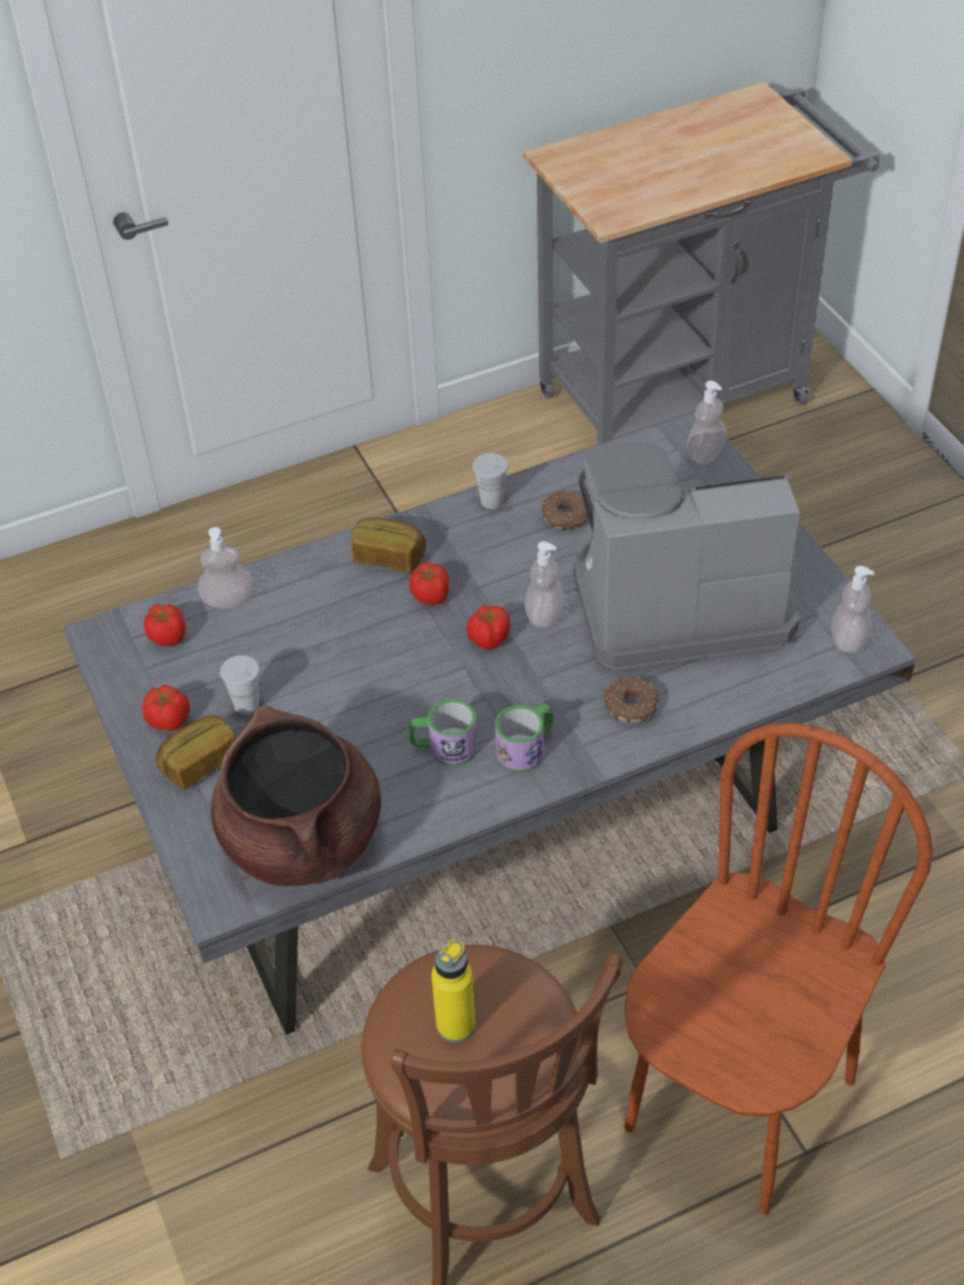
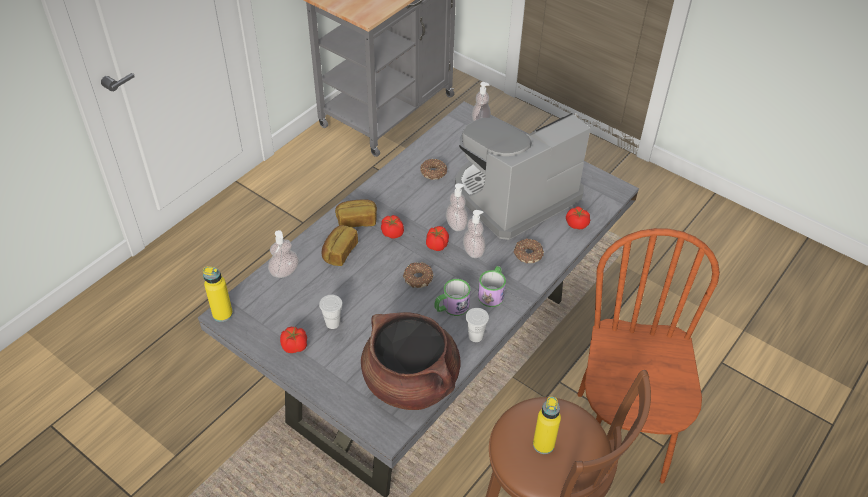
camera: 30 degrees left, 0 degrees up
tomato [144,604,185,646] -> tomato moved to [566,207,590,229]
bread [156,715,236,790] -> bread moved to [322,225,358,266]
white cup [473,453,508,509] -> white cup moved to [466,308,489,342]
soap dispenser [831,566,874,653] -> soap dispenser moved to [463,210,486,258]
none -> yellow bottle [203,267,233,322]
none -> donut [403,263,434,288]

